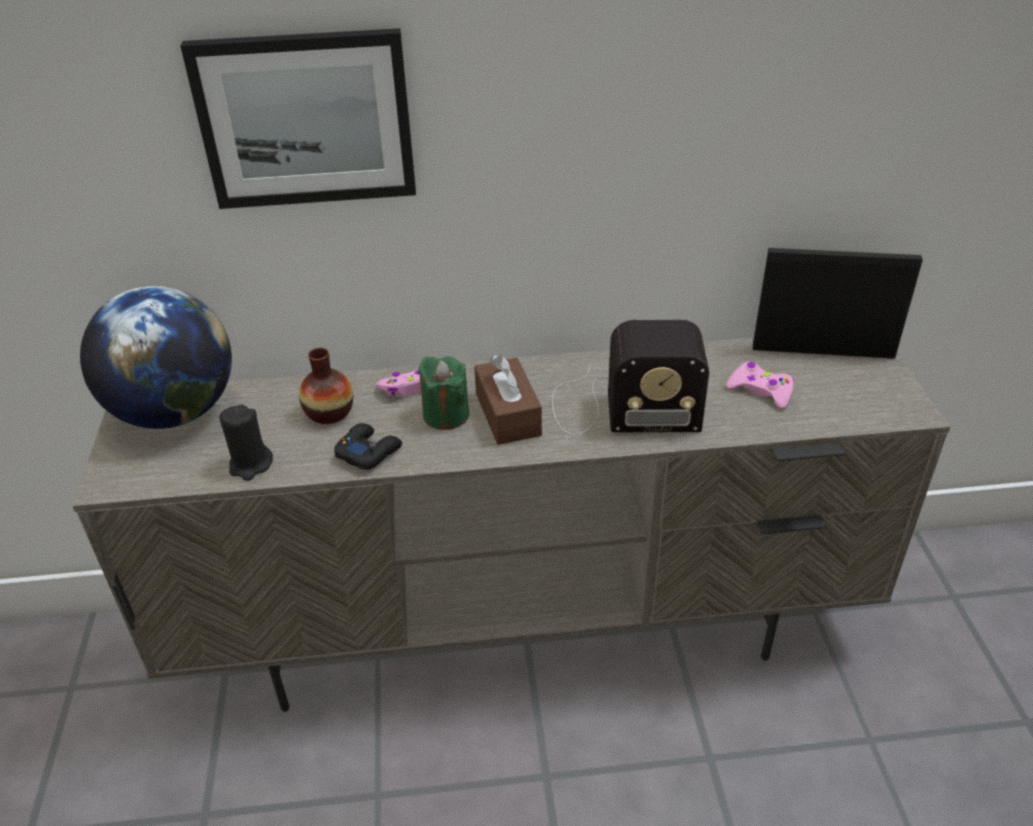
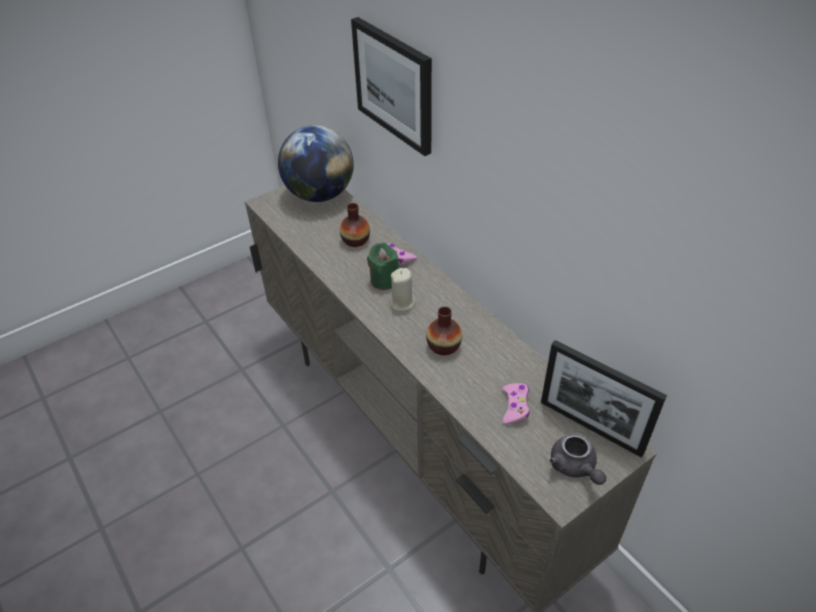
camera: 60 degrees right, 5 degrees up
black candle [219,405,273,481] -> none
black game controller [334,423,402,470] -> none
brown tissue box [474,355,542,445] -> beige candle [389,268,416,311]
radio [552,319,709,435] -> vase [426,307,462,355]
picture frame [753,248,923,359] -> picture frame turned 150 degrees clockwise [541,340,667,458]
none -> grey teapot [550,433,606,485]

